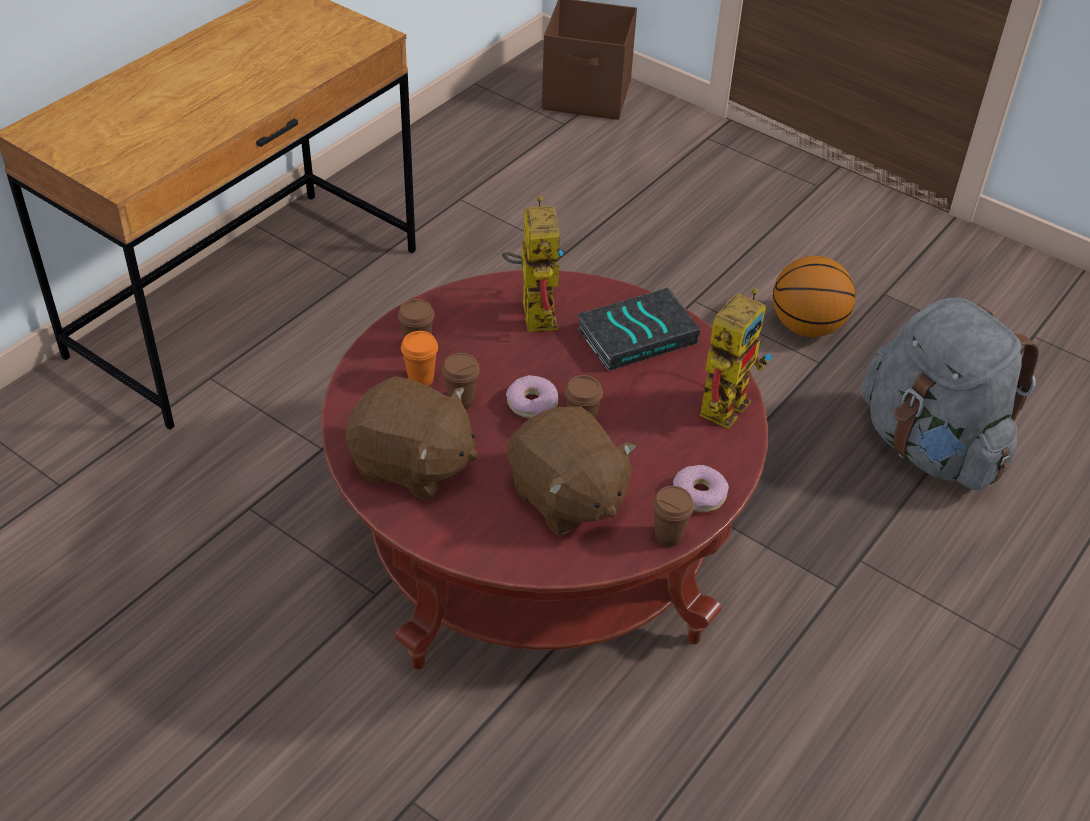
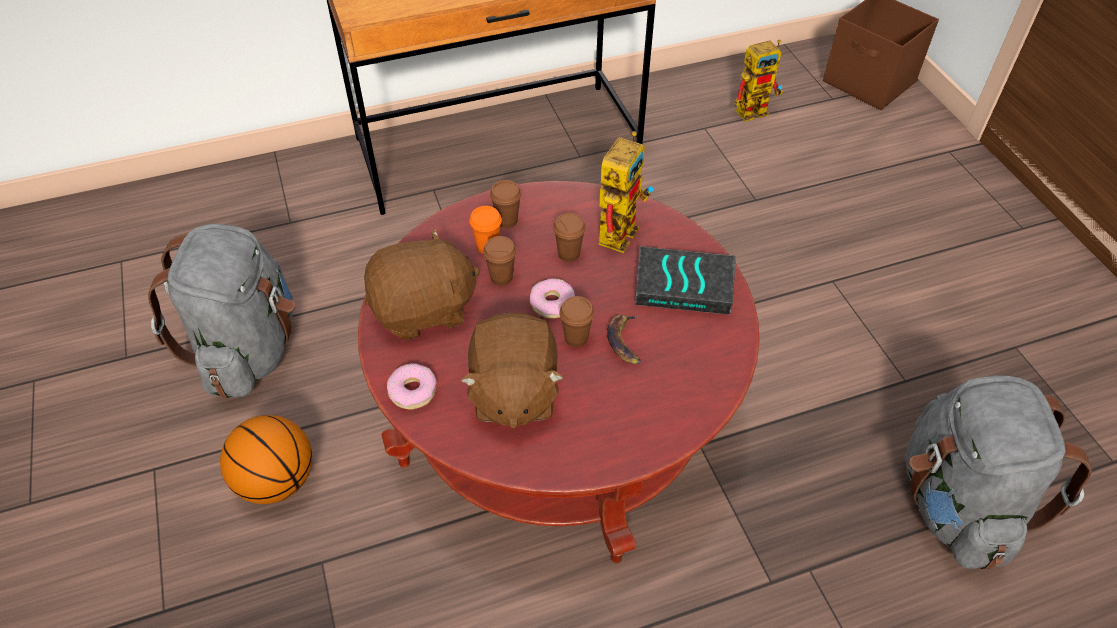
camera: 35 degrees right, 5 degrees up
brown plush toy [345,376,478,499] -> brown plush toy turned 75 degrees counterclockwise [364,228,480,340]
brown cup [653,486,694,547] -> brown cup moved to [553,213,586,262]
donut [673,465,729,512] -> donut moved to [387,363,437,410]
toy robot [700,288,772,429] -> toy robot moved to [735,40,783,122]
basketball [773,256,856,337] -> basketball moved to [220,415,312,504]
none -> grey backpack [148,224,295,398]
none -> banana [607,315,641,364]

